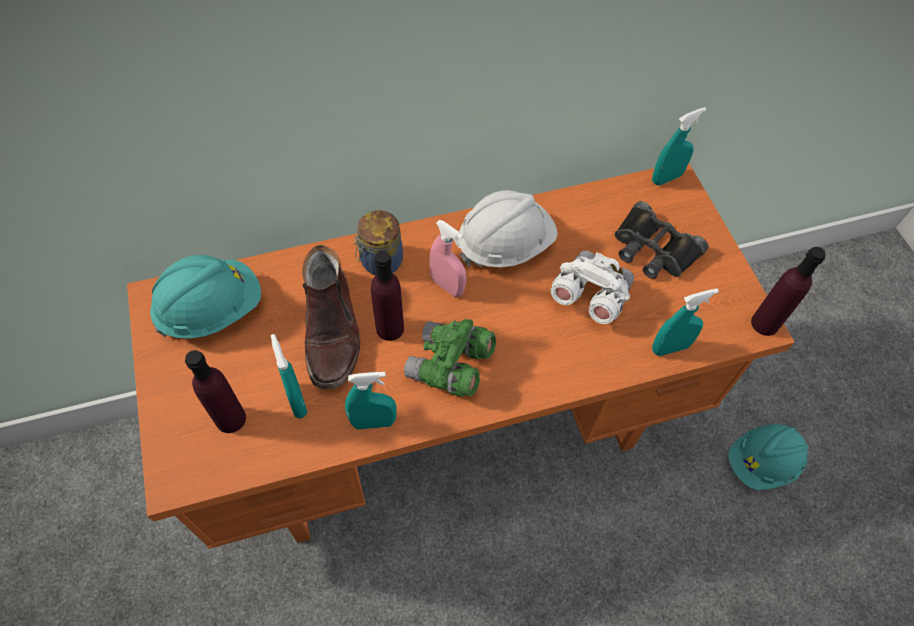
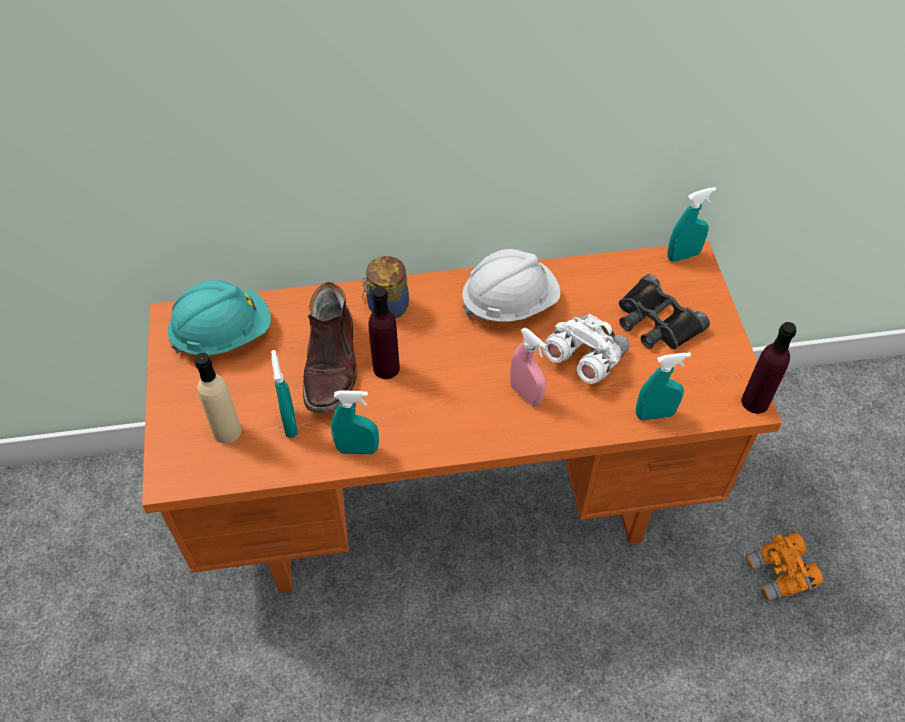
camera: 10 degrees right, 5 degrees down
purple bottle [185,350,246,433] -> beige bottle [194,353,242,444]
green binoculars [404,319,496,397] -> none
pink spray bottle [429,220,466,297] -> pink spray bottle moved to [510,327,546,406]
turquoise hard hat [728,424,808,490] -> orange binoculars [747,532,824,601]

